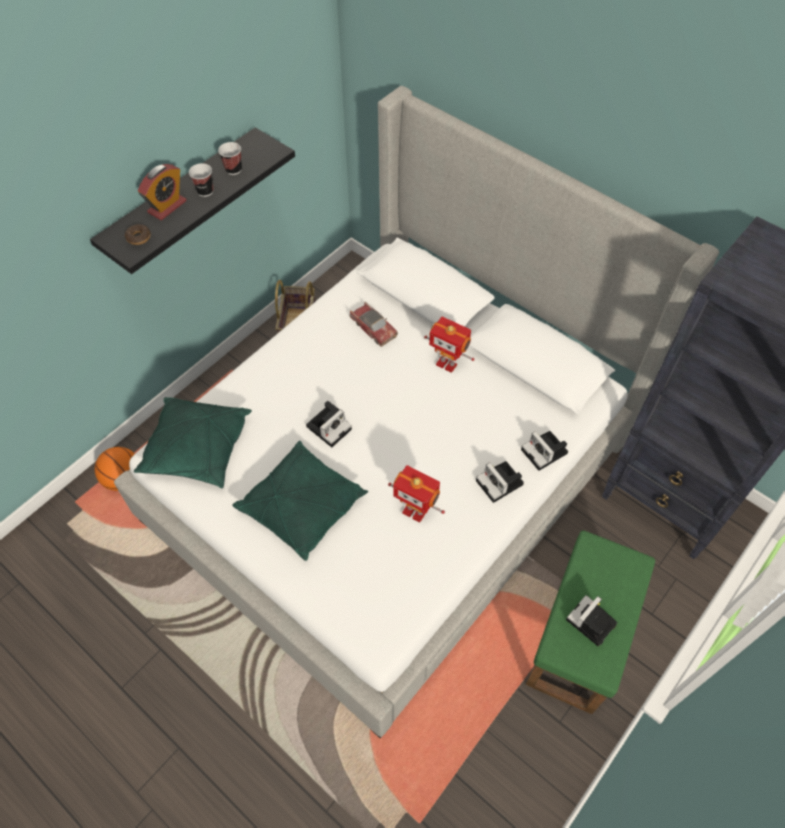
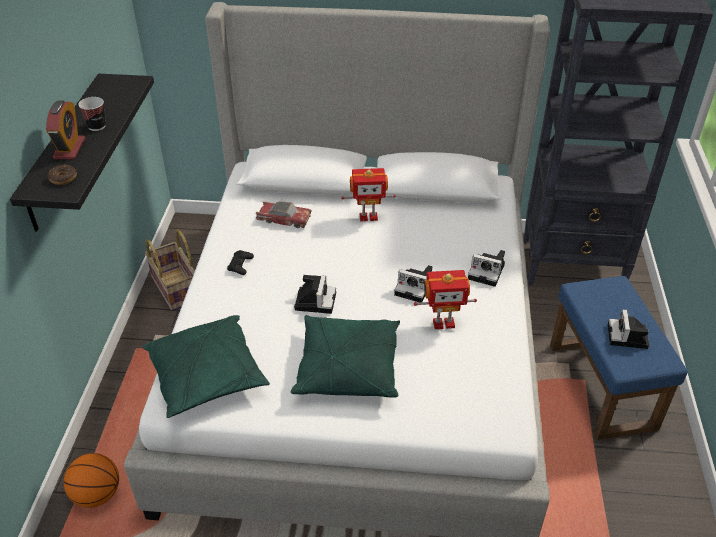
camera: 35 degrees left, 15 degrees down
cup [218,142,242,175] -> none
camera [521,431,568,471] -> camera moved to [394,265,432,302]
green ottoman [526,530,655,714] -> blue ottoman [550,276,688,440]
none -> black game controller [227,250,254,275]

